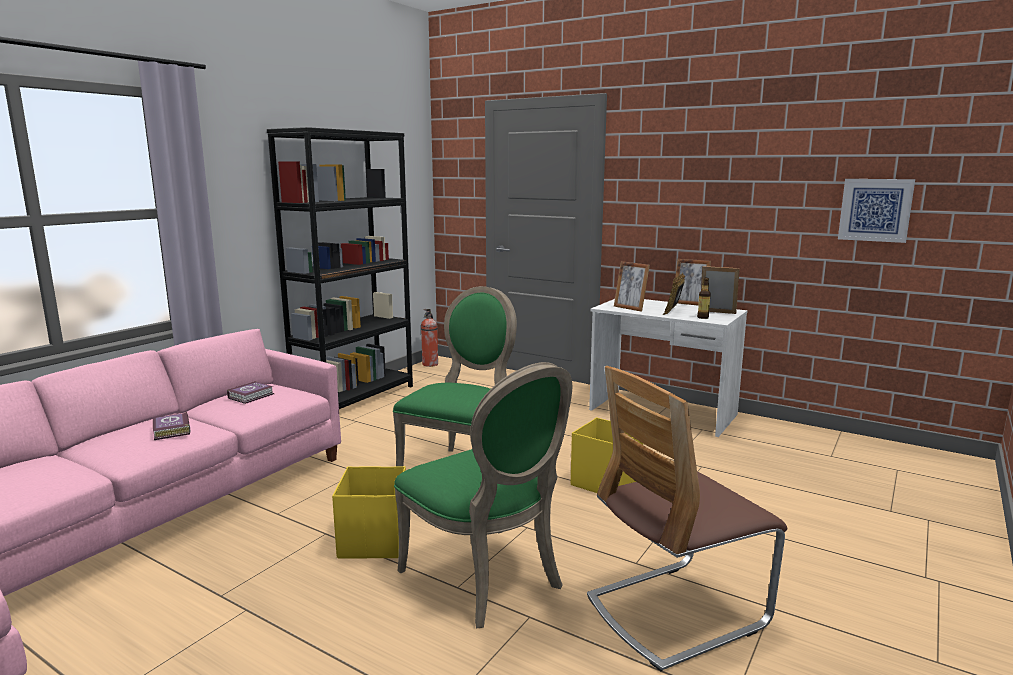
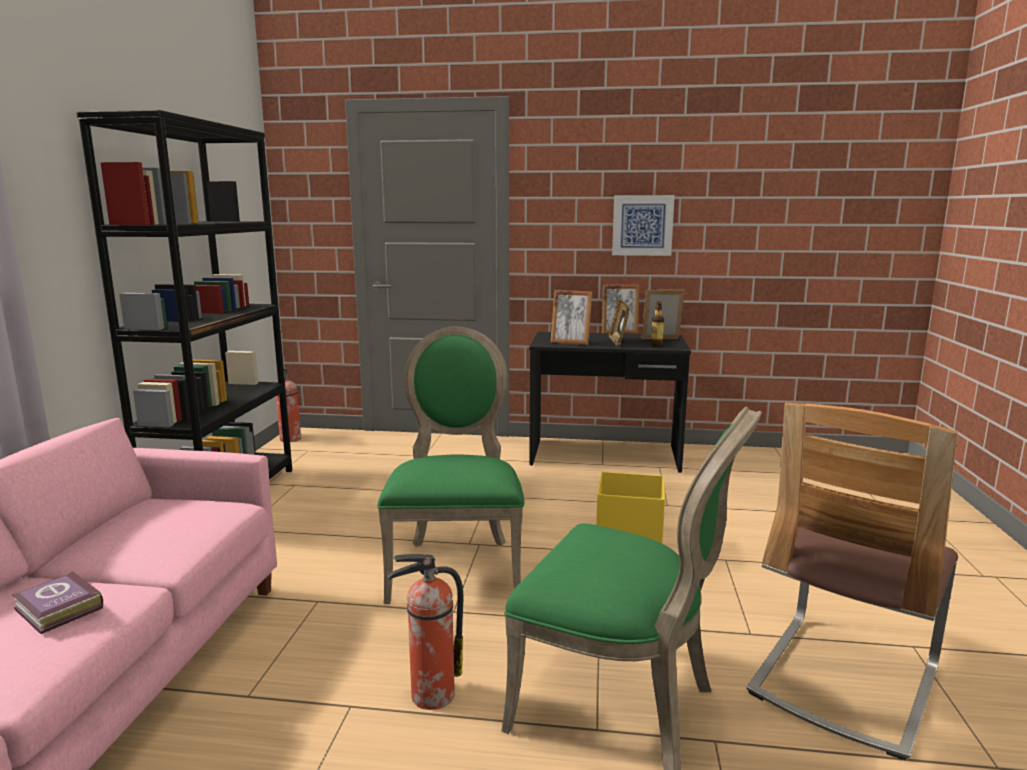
camera: 25 degrees left, 0 degrees up
book [227,381,274,404] -> none
yellow storage box [332,466,406,559] -> fire extinguisher [387,554,463,710]
white desk [589,299,747,437] -> black desk [529,332,691,473]
picture [838,179,915,243] -> picture moved to [612,195,675,256]

